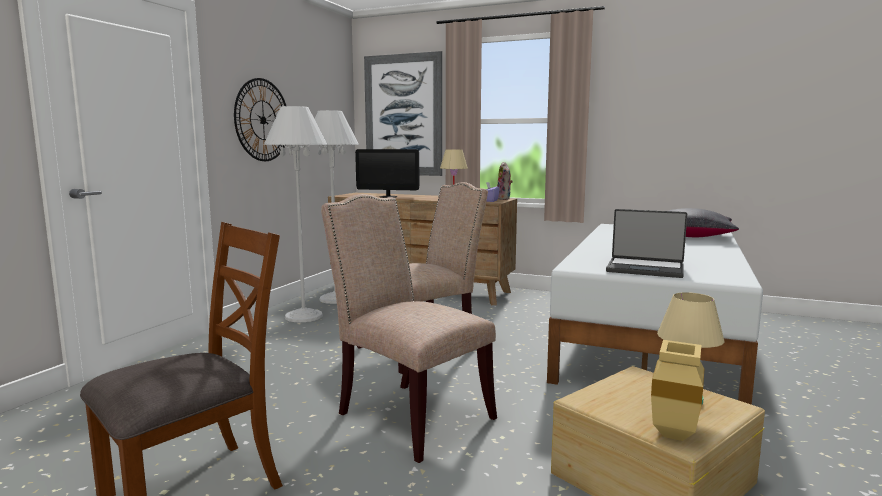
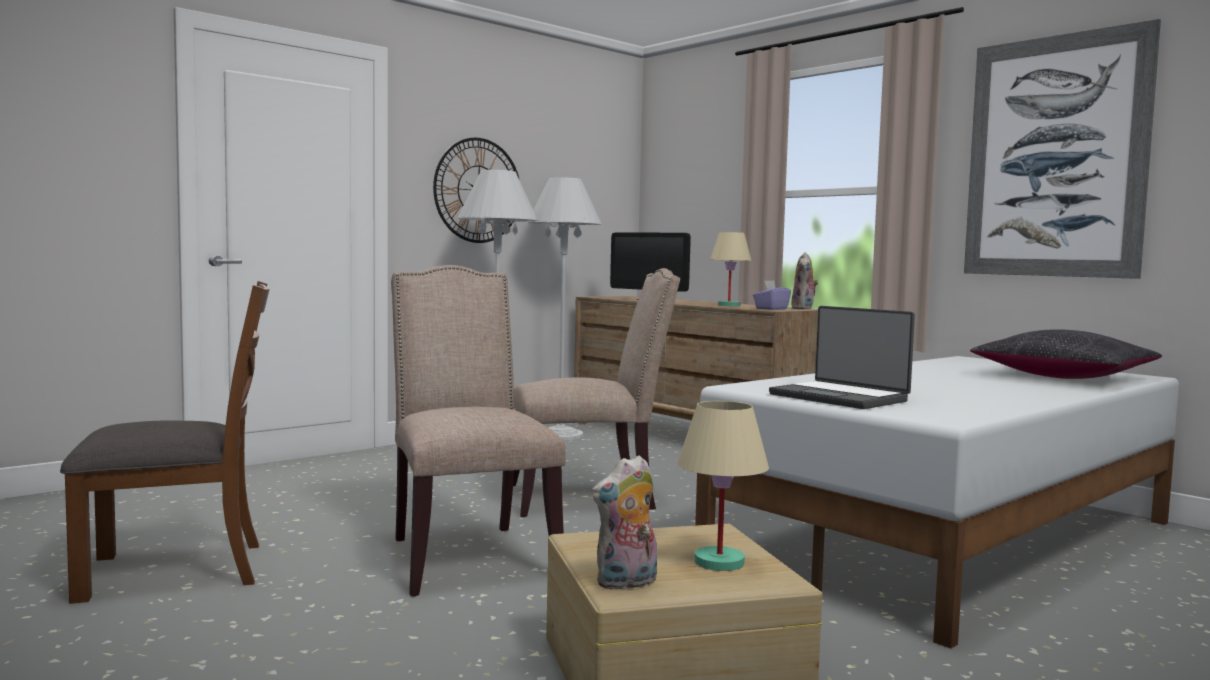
camera: 25 degrees right, 5 degrees down
picture [364,51,442,176] -> picture moved to [964,19,1161,279]
beige vase [651,340,704,441] -> plush toy [592,455,657,591]

